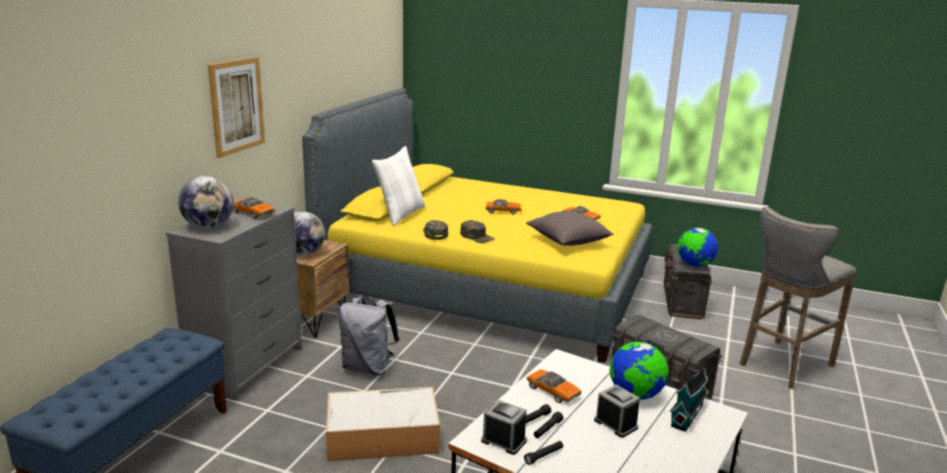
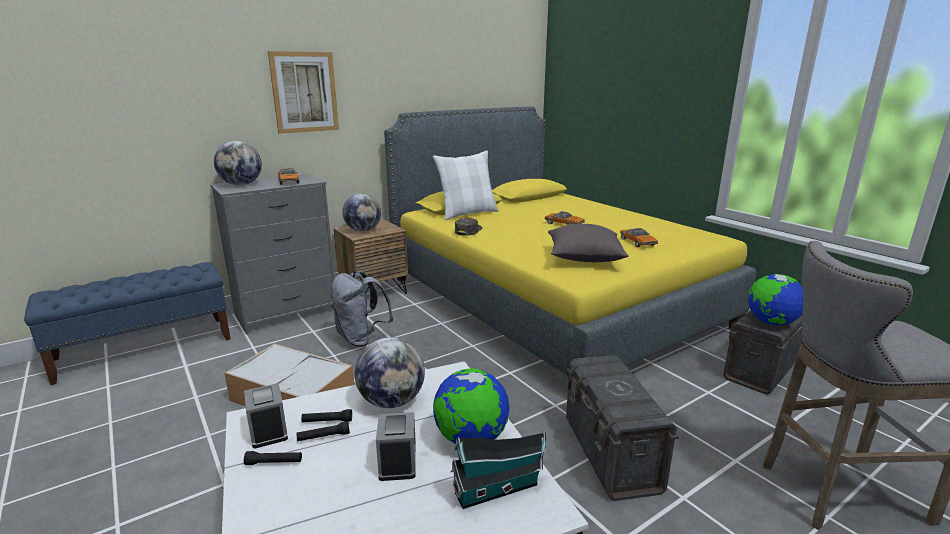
camera: 35 degrees right, 0 degrees up
green cap [460,220,495,243] -> none
toy car [527,369,581,403] -> globe [355,337,425,408]

